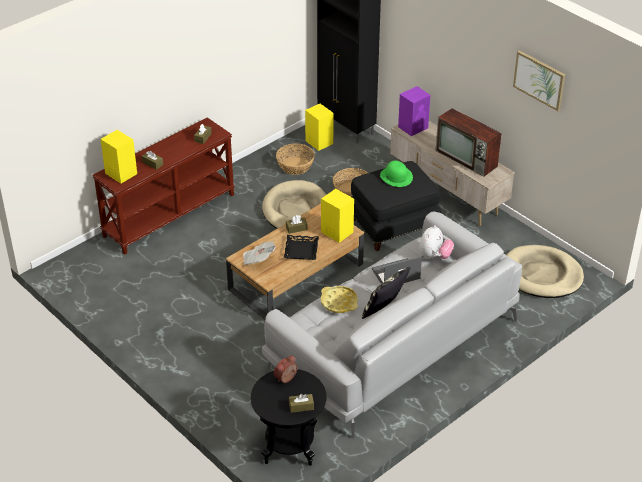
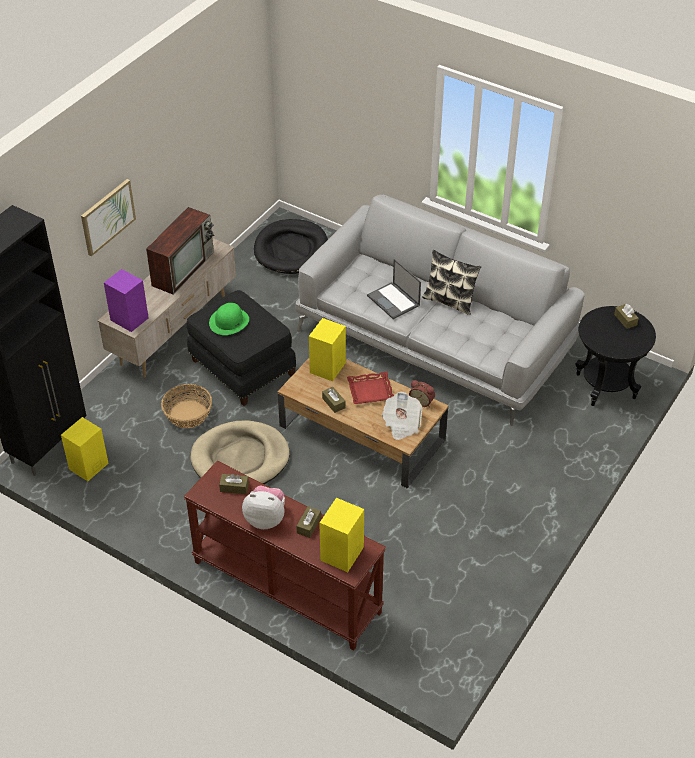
camera: 105 degrees left, 5 degrees up
alarm clock [274,355,298,383] -> alarm clock moved to [409,380,435,407]
basket [276,143,315,175] -> none
black tray [284,235,319,260] -> red tray [347,372,394,404]
yellow tray [321,286,358,313] -> none
plush toy [419,225,454,259] -> plush toy moved to [242,486,285,529]
beige dog bed [507,245,584,298] -> black dog bed [254,219,328,274]
picture [513,50,565,111] -> picture moved to [81,179,136,256]

